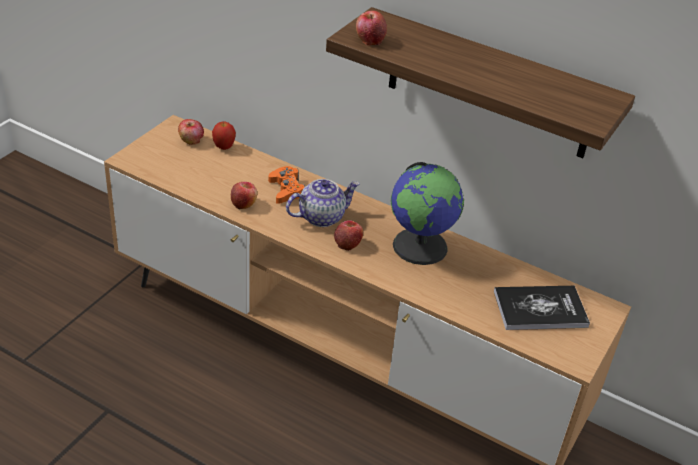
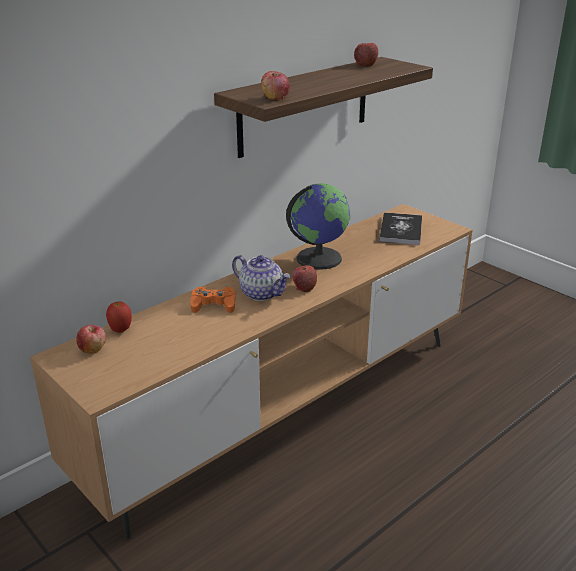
camera: 70 degrees left, 10 degrees down
apple [231,182,257,209] -> apple moved to [354,43,378,67]
teapot [286,179,360,227] -> teapot turned 135 degrees clockwise [232,255,291,301]

